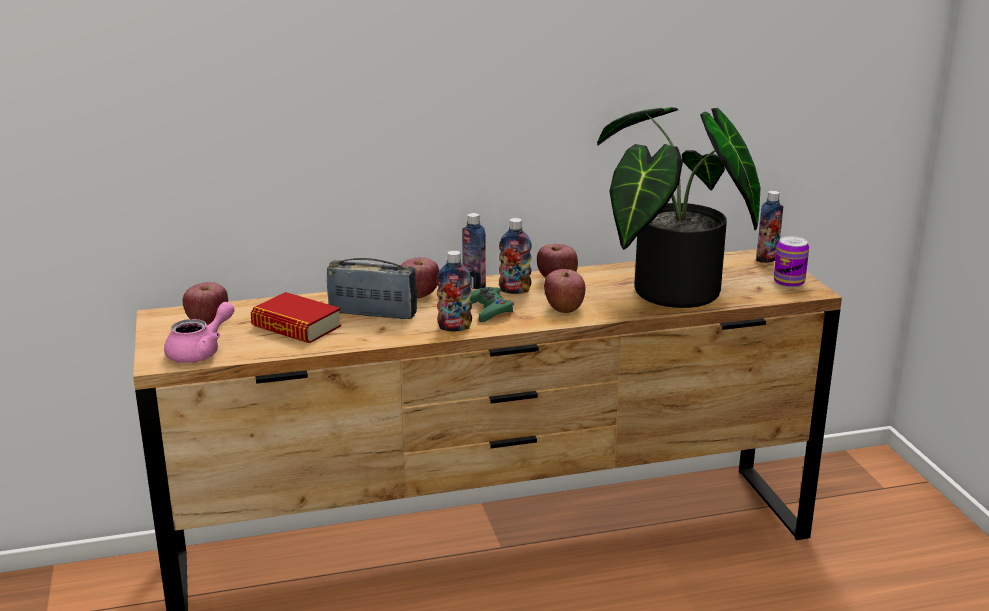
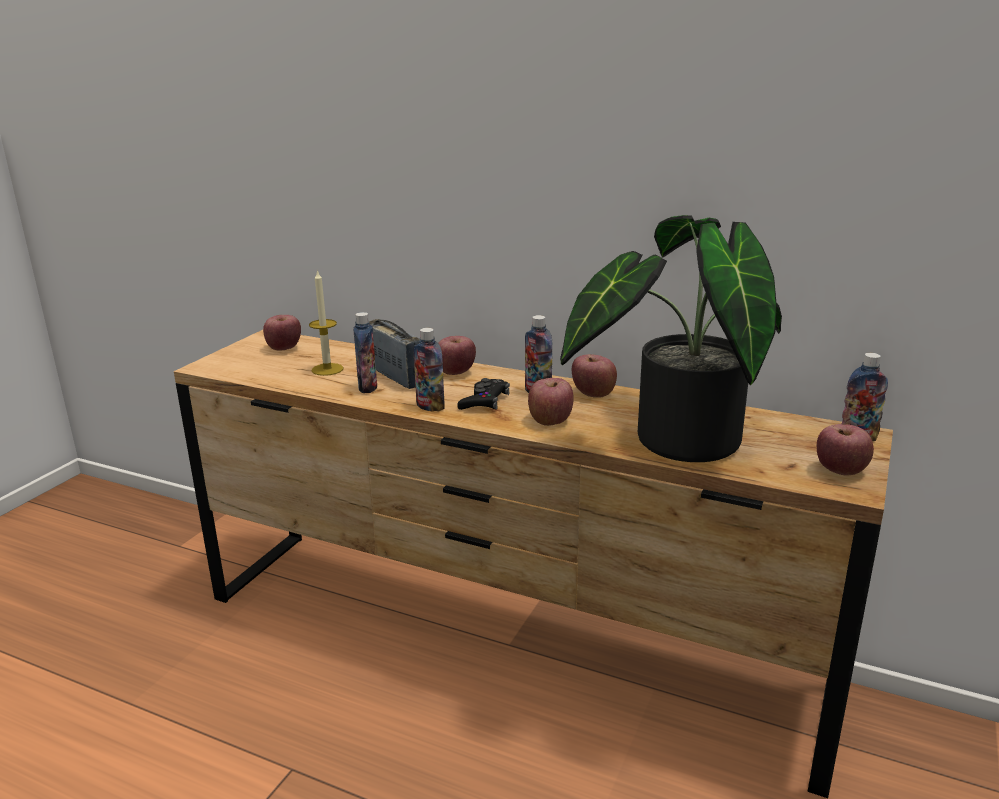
camera: 40 degrees right, 0 degrees up
pink teapot [164,302,235,363] -> none
book [251,292,341,343] -> candle [309,269,343,376]
bottle [462,213,486,289] -> bottle moved to [353,312,377,393]
green game controller [470,287,514,322] -> black game controller [457,378,510,410]
can [774,236,809,288] -> apple [817,424,874,476]

